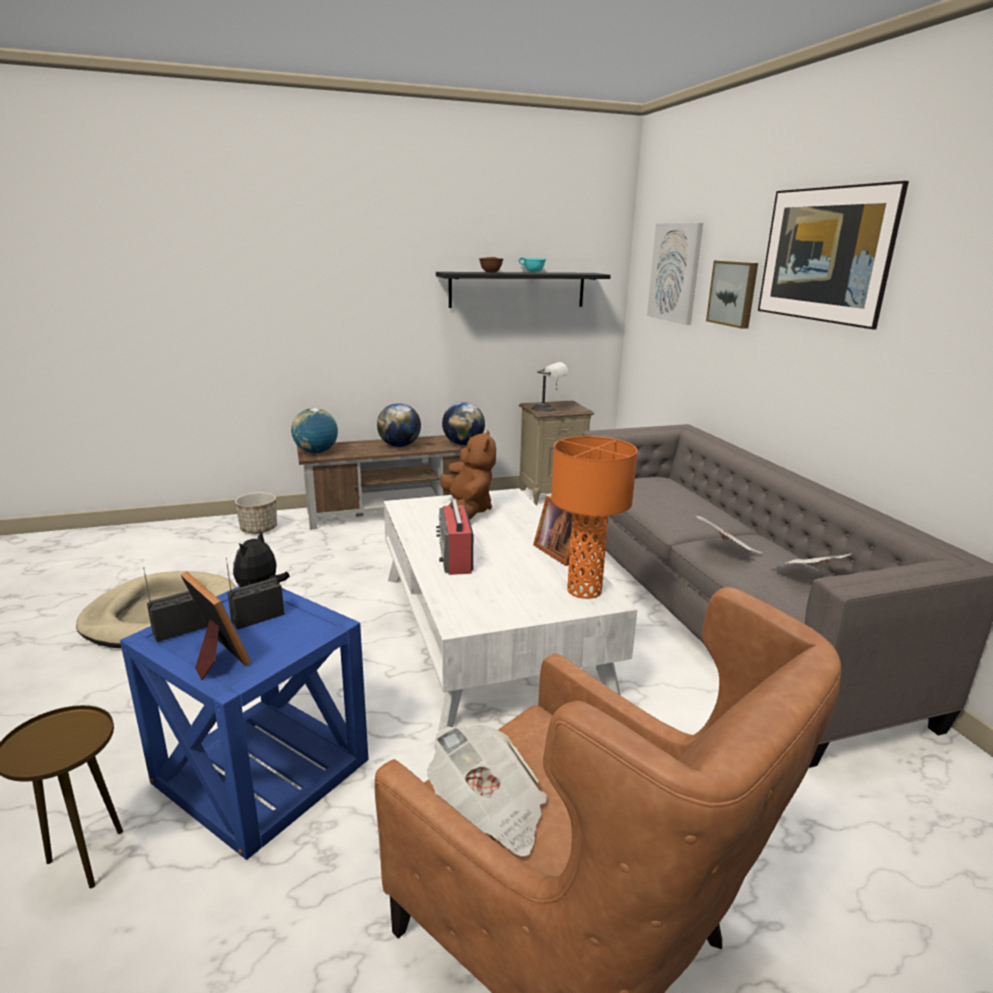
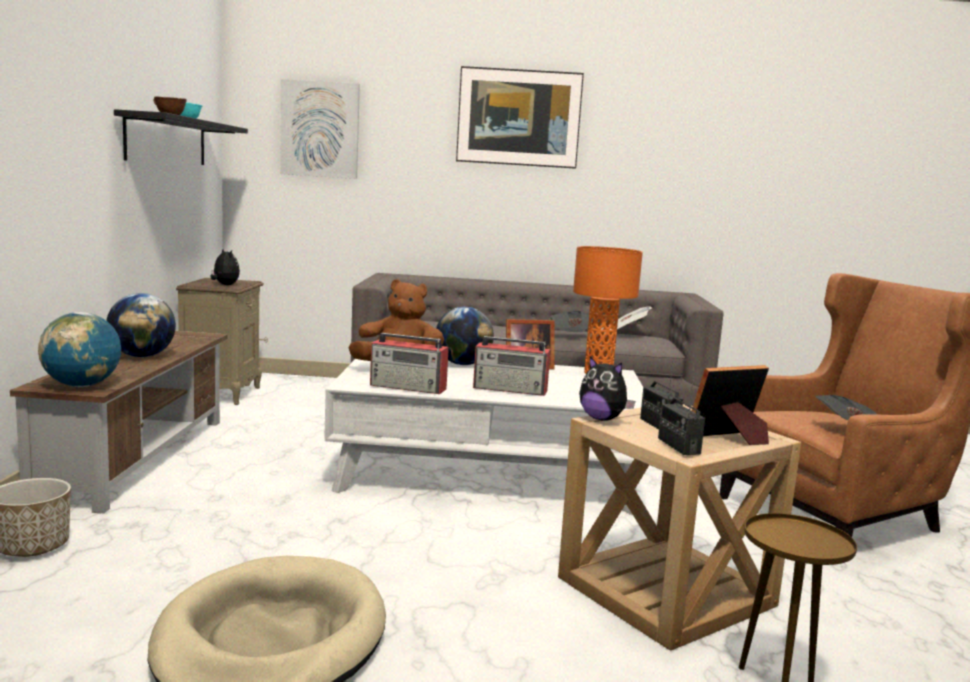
camera: 70 degrees left, 10 degrees down
blue side table [120,586,368,860] -> beige side table [558,404,801,651]
globe [442,402,485,445] -> globe moved to [436,307,494,365]
table lamp [531,362,569,412] -> plush toy [211,249,240,285]
picture [706,260,758,329] -> none
none -> radio [370,333,449,394]

